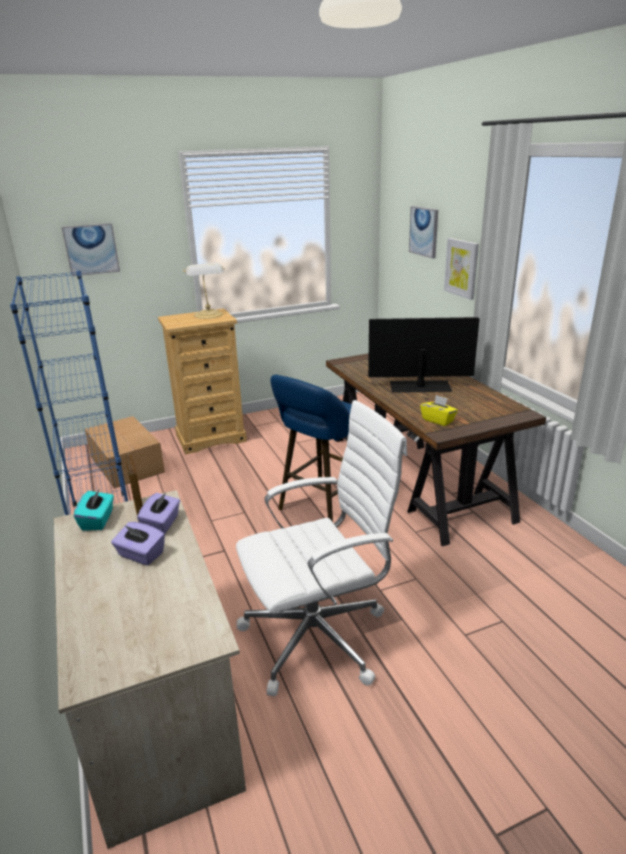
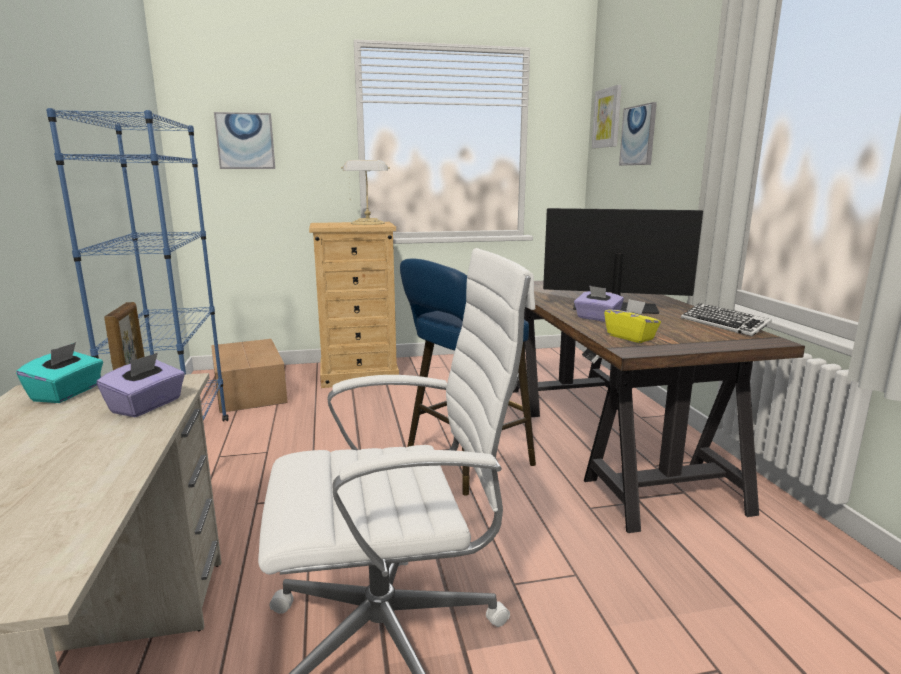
camera: 10 degrees right, 10 degrees down
purple tissue box [111,522,165,565] -> purple tissue box moved to [574,285,624,322]
picture [444,238,479,300] -> picture moved to [592,85,622,148]
none -> keyboard [681,303,772,336]

